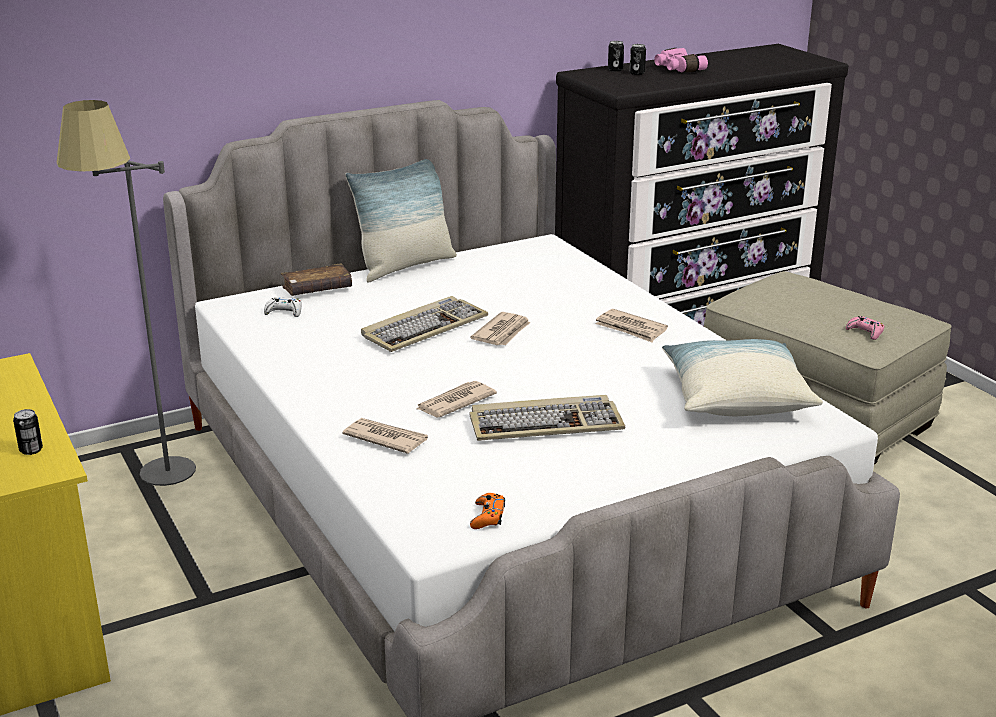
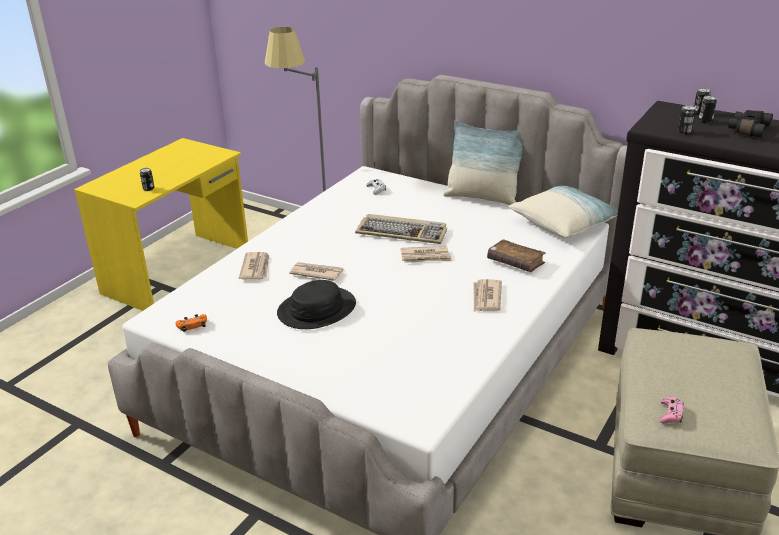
camera: 60 degrees right, 5 degrees up
brown book [281,263,352,296] -> brown book moved to [487,239,546,272]
keyboard [469,395,625,441] -> black hat [277,280,356,329]
pink binoculars [654,48,708,72] -> black binoculars [728,110,773,138]
pillow [662,339,823,416] -> pillow moved to [509,186,618,238]
none -> can [678,105,696,134]

